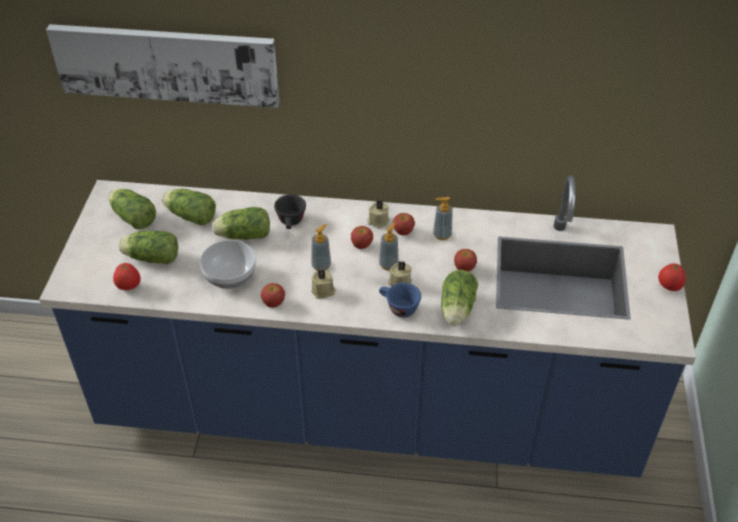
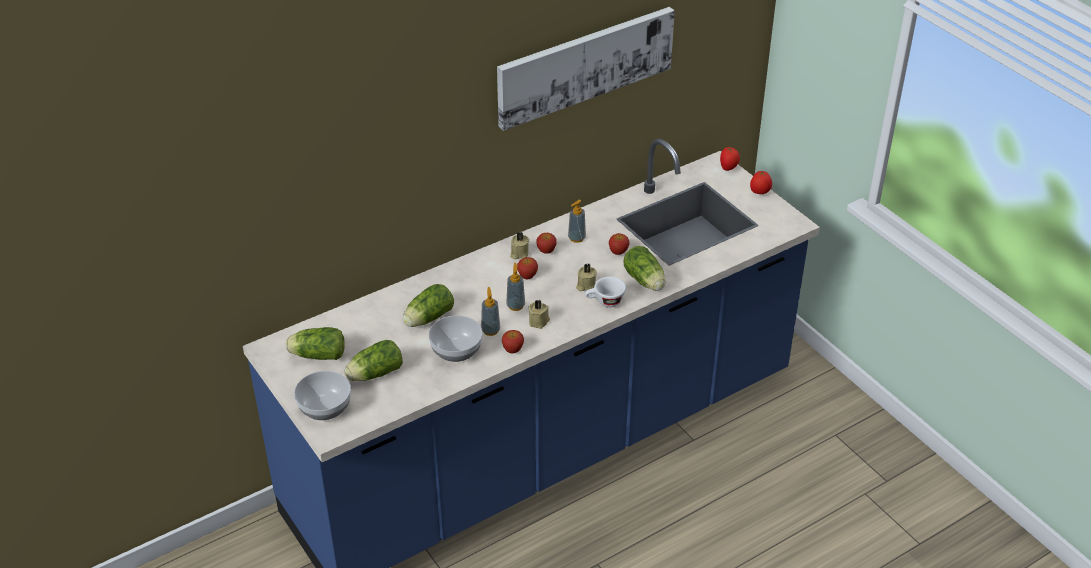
camera: 40 degrees left, 5 degrees down
picture [46,24,280,108] -> picture moved to [497,7,675,131]
tomato [113,263,141,290] -> tomato moved to [720,147,740,171]
lettuce [162,189,216,225] -> none
black cup [274,194,306,229] -> none
soap dispenser [379,222,399,271] -> soap dispenser moved to [481,287,500,336]
blue cup [379,283,421,317] -> white cup [585,277,626,307]
none -> bowl [294,371,351,420]

